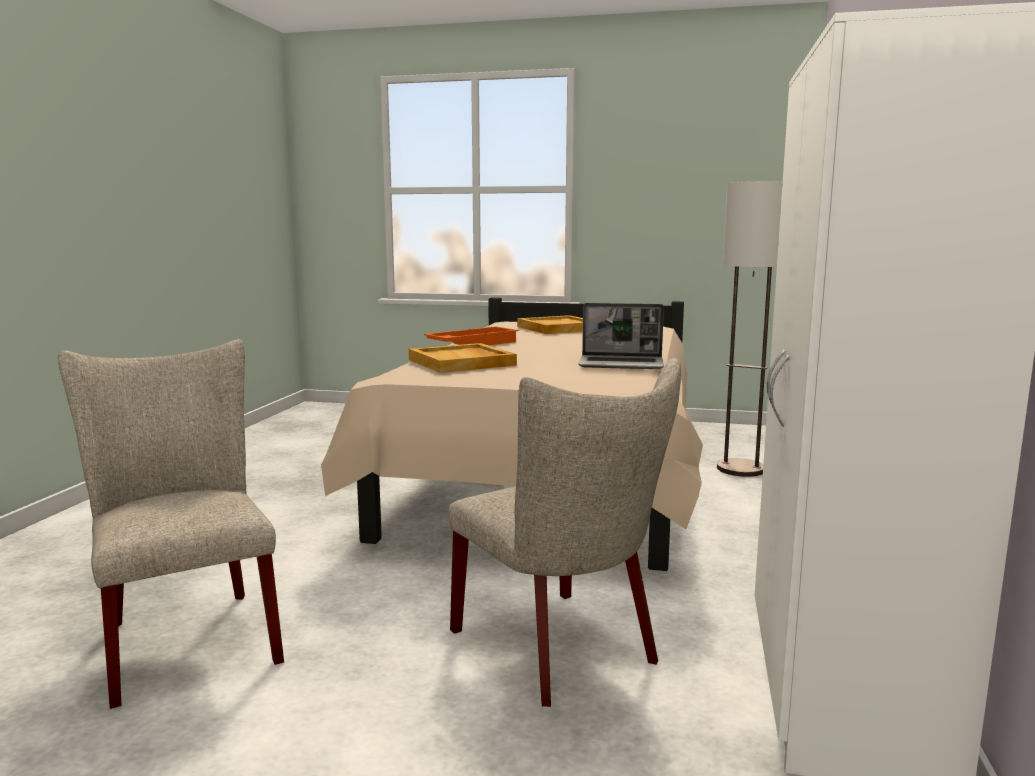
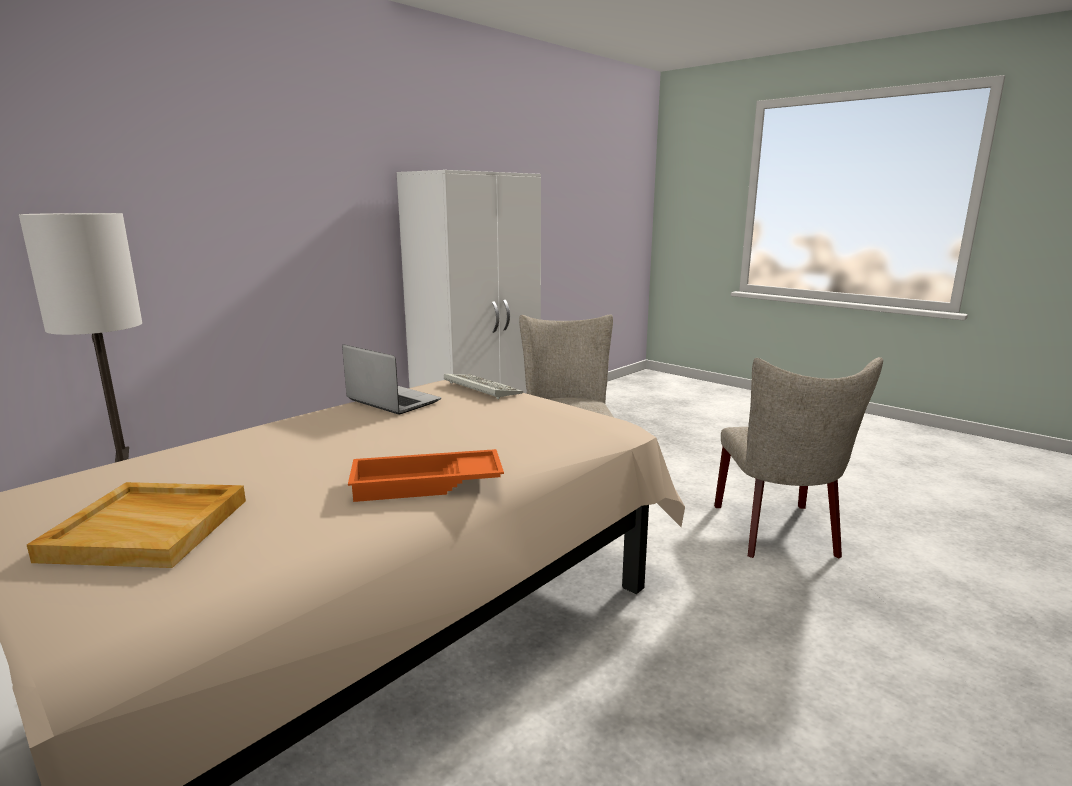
camera: 150 degrees left, 5 degrees up
beige tray [409,343,517,373] -> none
none -> keyboard [444,374,523,399]

